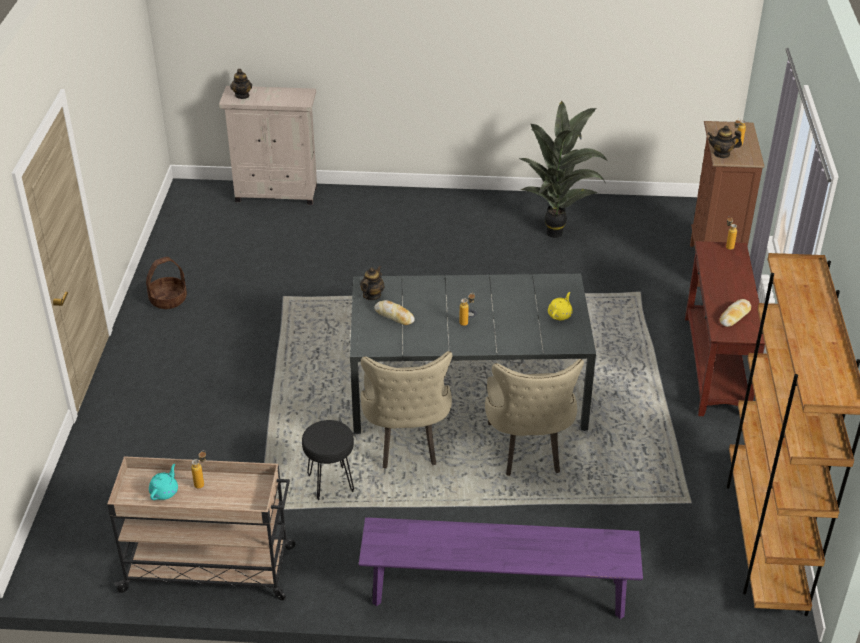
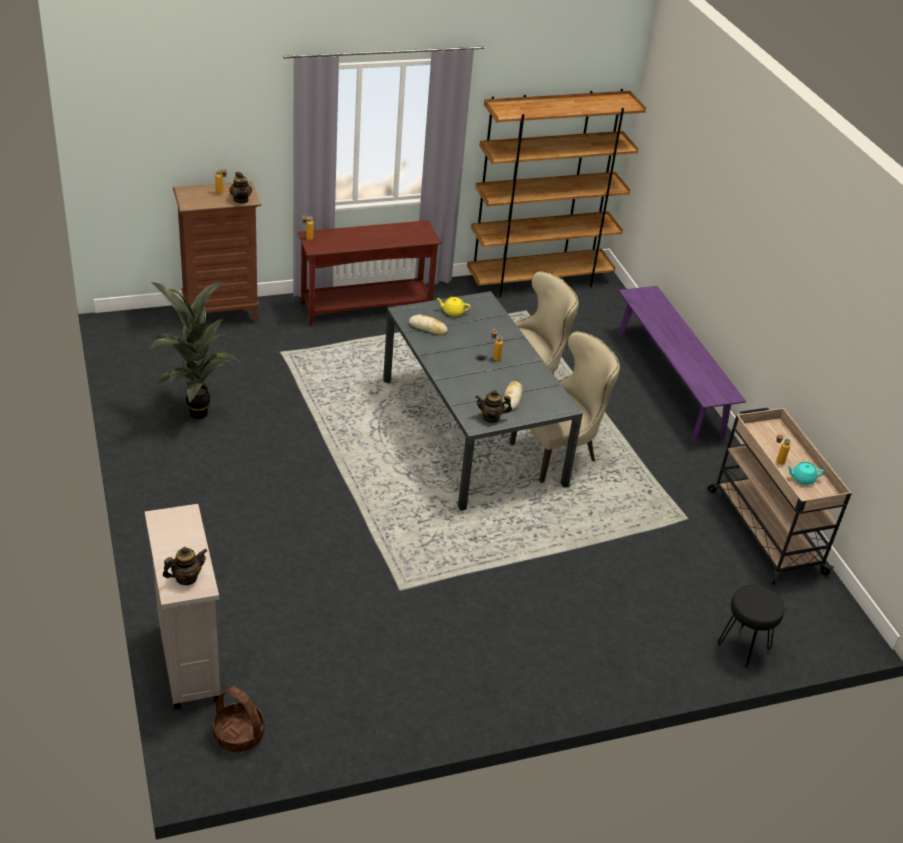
camera: 115 degrees left, 0 degrees up
basket [146,257,187,309] -> basket moved to [213,686,264,752]
black stool [302,420,354,500] -> black stool moved to [717,585,785,668]
bread [720,299,751,327] -> bread moved to [409,315,448,335]

